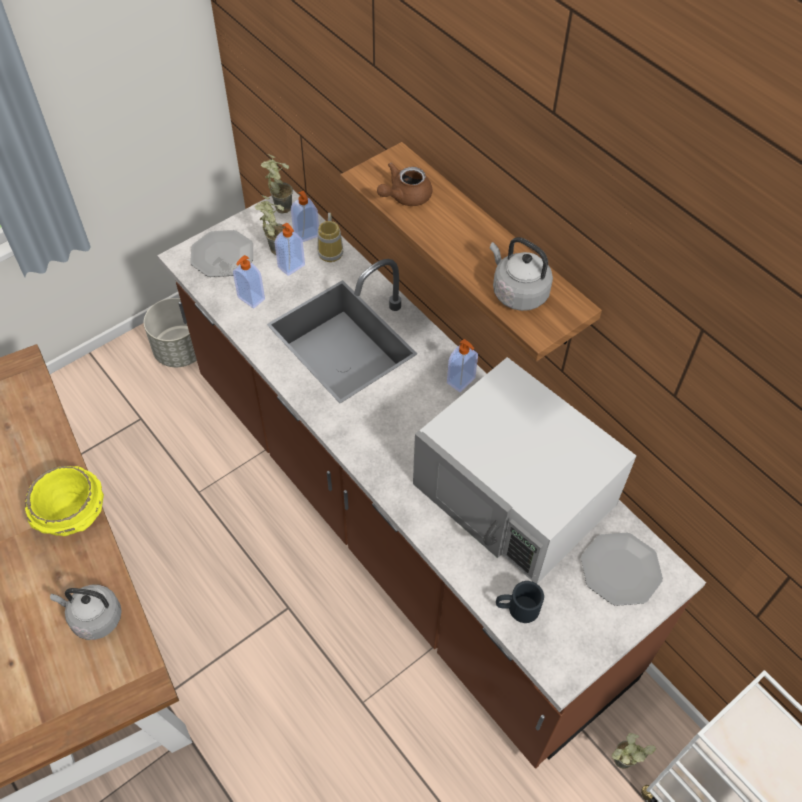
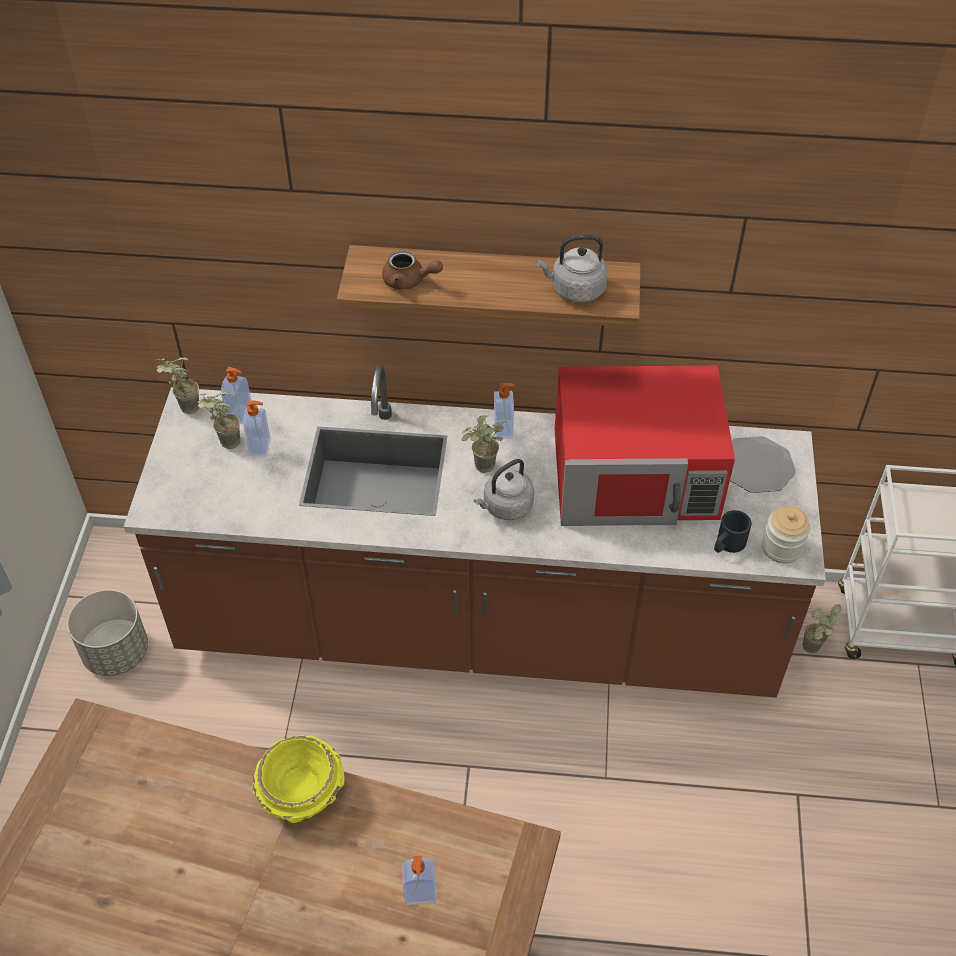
camera: 45 degrees left, 5 degrees down
grey kettle [50,585,122,640] -> grey kettle moved to [474,459,534,520]
plate [190,230,253,277] -> none
soap dispenser [233,255,265,308] -> soap dispenser moved to [402,856,437,905]
mug [318,213,343,262] -> none
brown teapot [377,163,432,206] -> brown teapot turned 75 degrees counterclockwise [382,250,443,290]
white microwave [413,357,636,584] -> red microwave [555,366,735,526]
none -> potted plant [462,415,506,473]
none -> jar [762,506,810,564]

